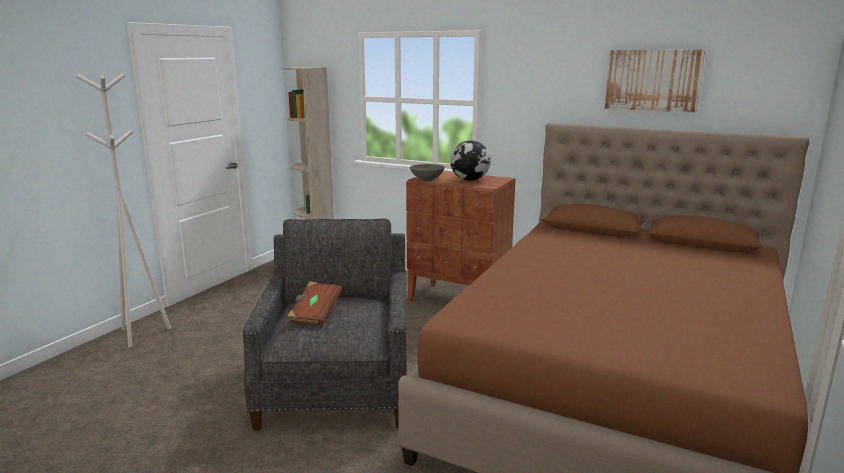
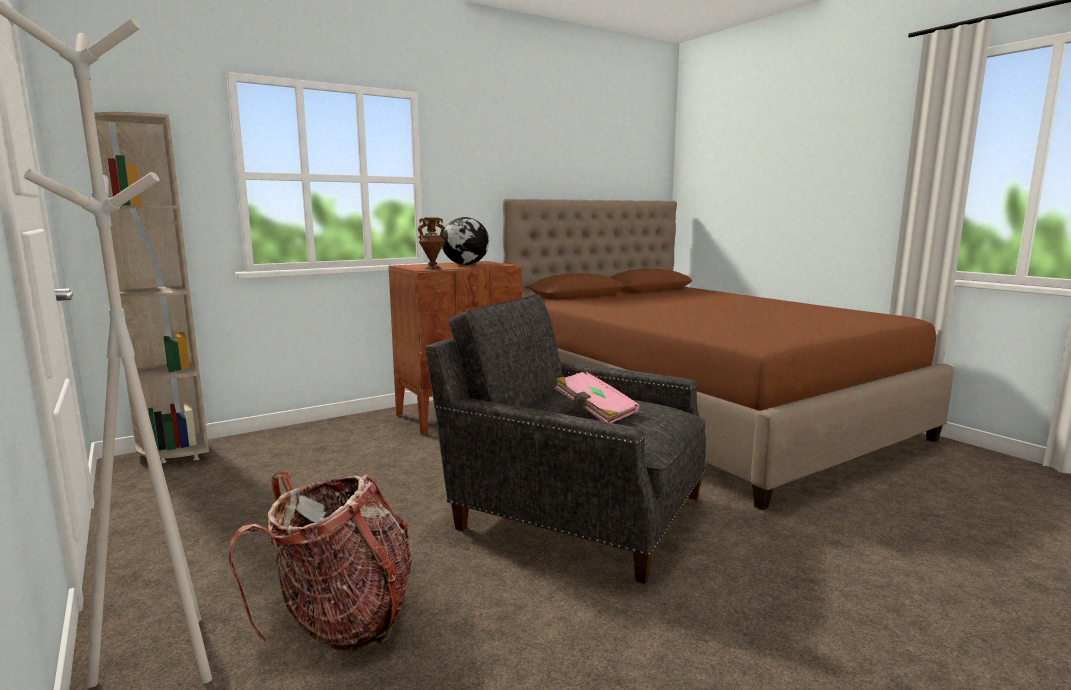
camera: 60 degrees left, 5 degrees down
brown book [287,281,342,326] -> pink book [555,371,640,423]
grey bowl [410,164,445,181] -> brown vase [417,218,445,270]
picture [605,50,705,112] -> none
none -> backpack [228,472,412,651]

